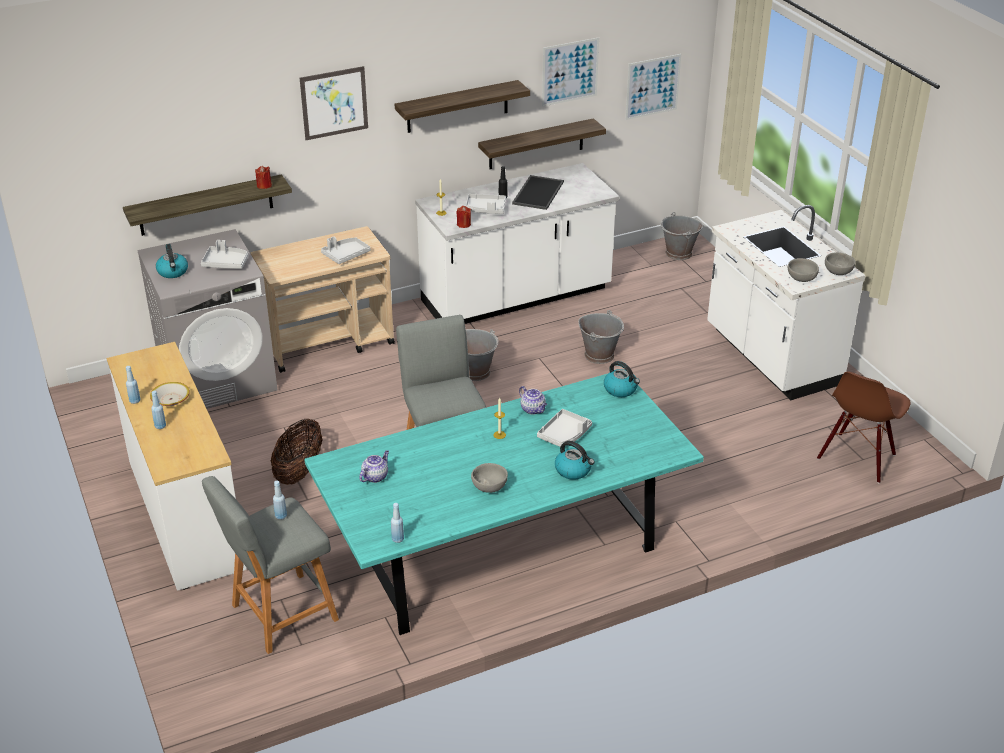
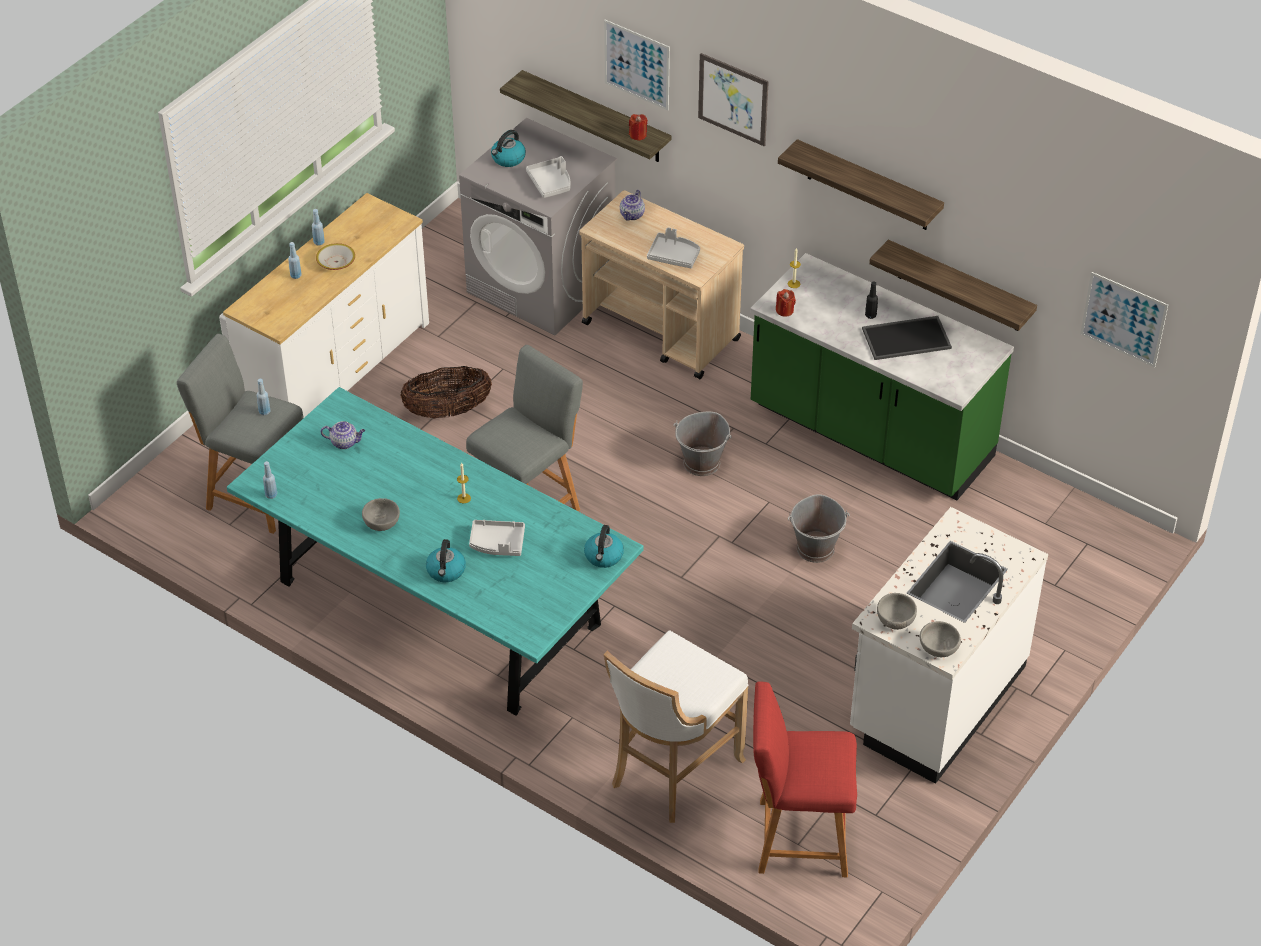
camera: 60 degrees right, 10 degrees up
white counter [415,163,620,324] -> green counter [750,253,1014,500]
grey tray [466,194,506,214] -> none
teapot [519,386,547,415] -> teapot moved to [620,190,645,221]
picture [542,37,599,107] -> picture moved to [604,20,670,110]
grey bucket [661,212,703,260] -> none
brown chair [817,371,911,483] -> red stool [753,681,857,877]
none -> white stool [604,630,748,823]

